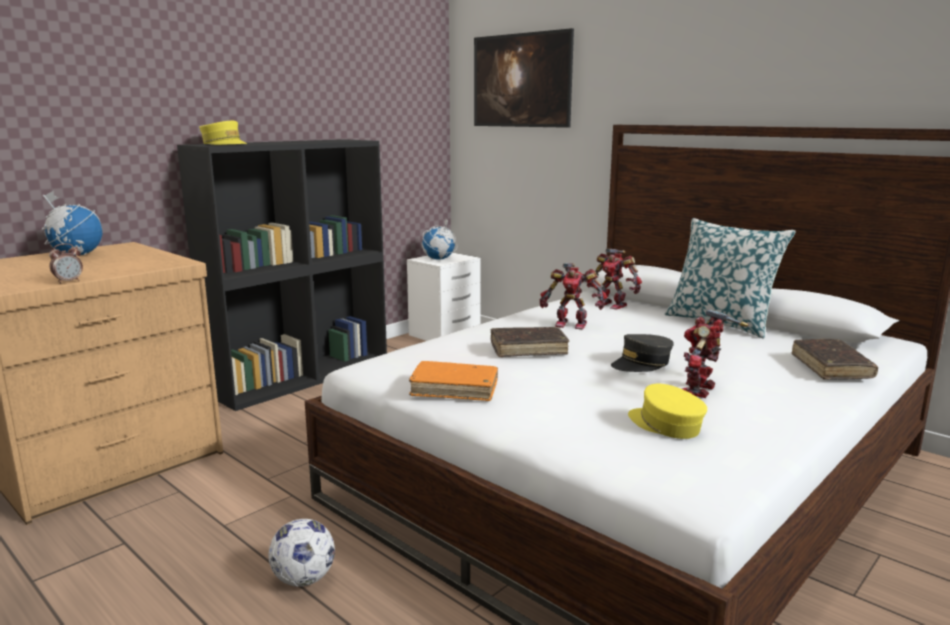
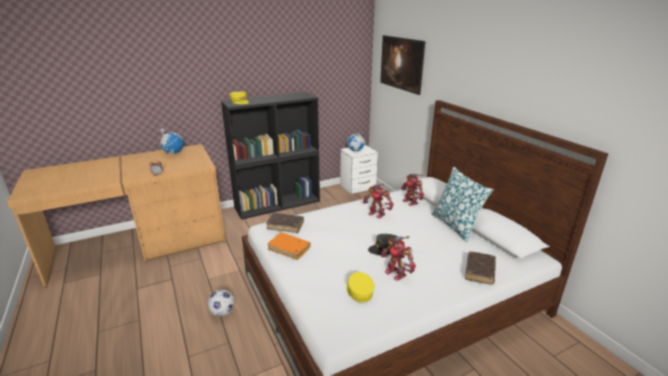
camera: 20 degrees right, 10 degrees up
brown book [491,327,569,357] -> brown book moved to [266,213,304,233]
toy robot [682,309,748,398] -> toy robot turned 90 degrees counterclockwise [381,236,416,281]

